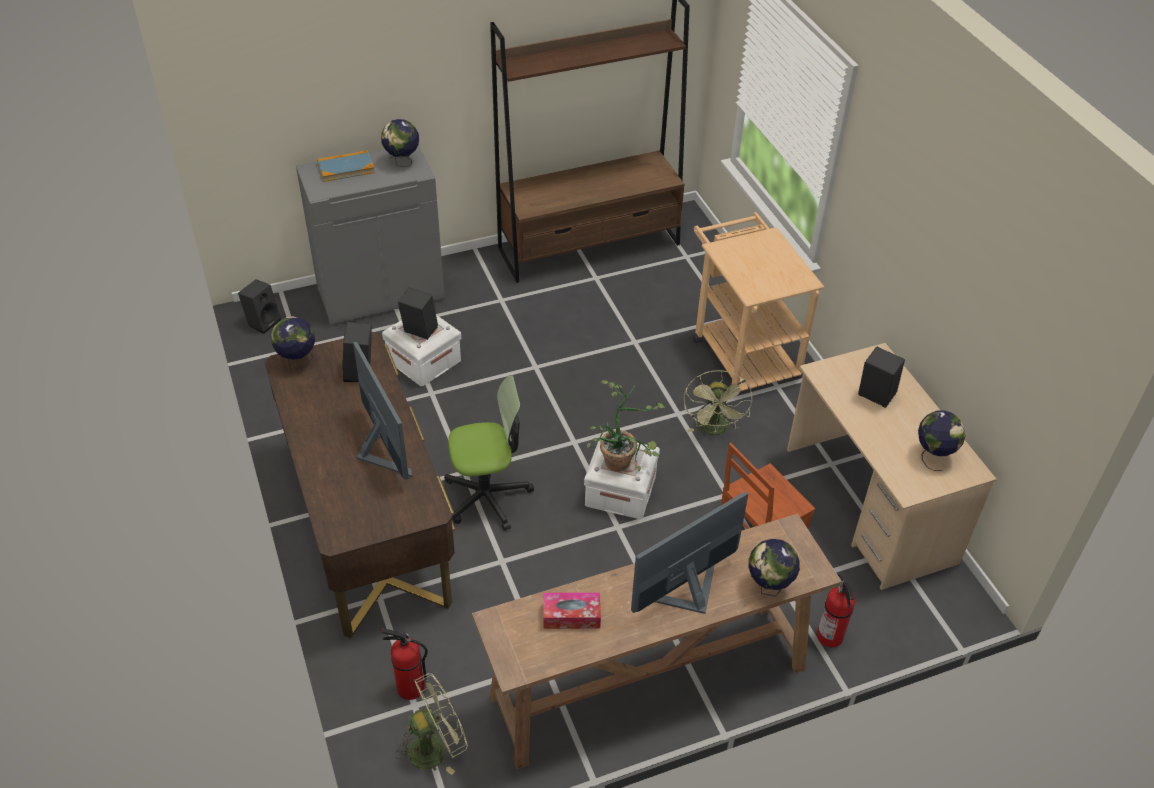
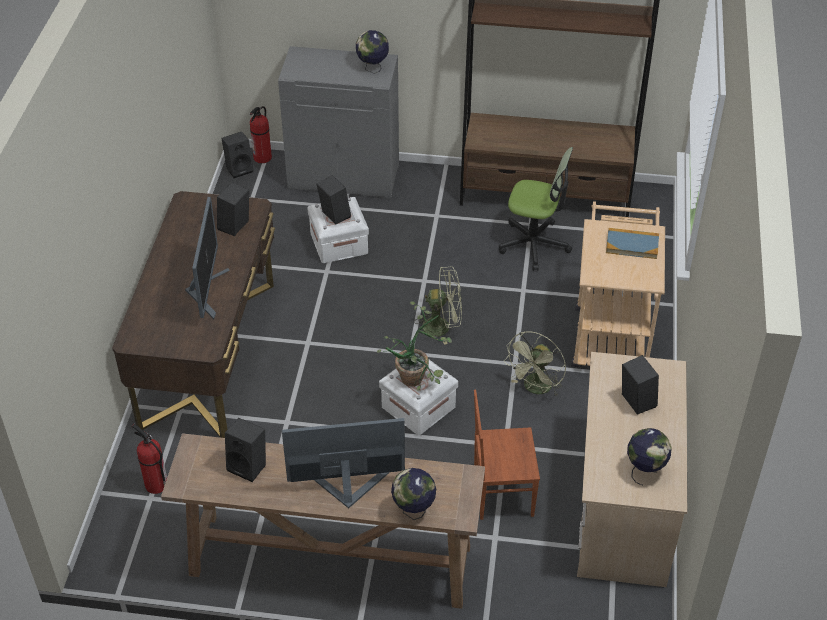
camera: 30 degrees right, 0 degrees up
globe [271,316,315,369] -> none
book [317,150,375,182] -> book moved to [606,228,659,259]
green fan [395,673,467,775] -> green fan moved to [414,267,462,345]
office chair [444,375,534,531] -> office chair moved to [499,147,573,271]
tissue box [543,592,601,629] -> black speaker [225,418,266,482]
fire extinguisher [817,574,855,647] -> fire extinguisher moved to [250,106,272,163]

